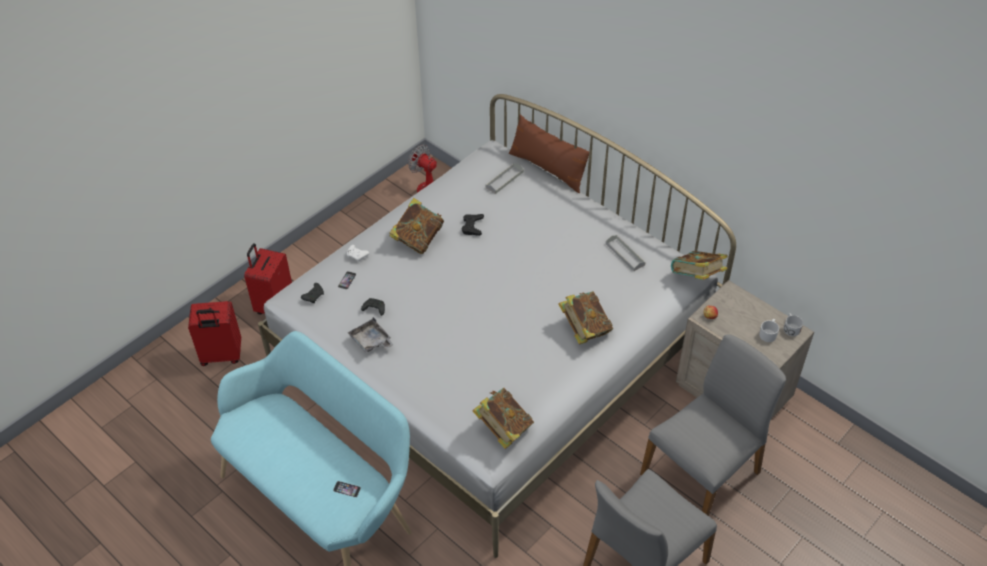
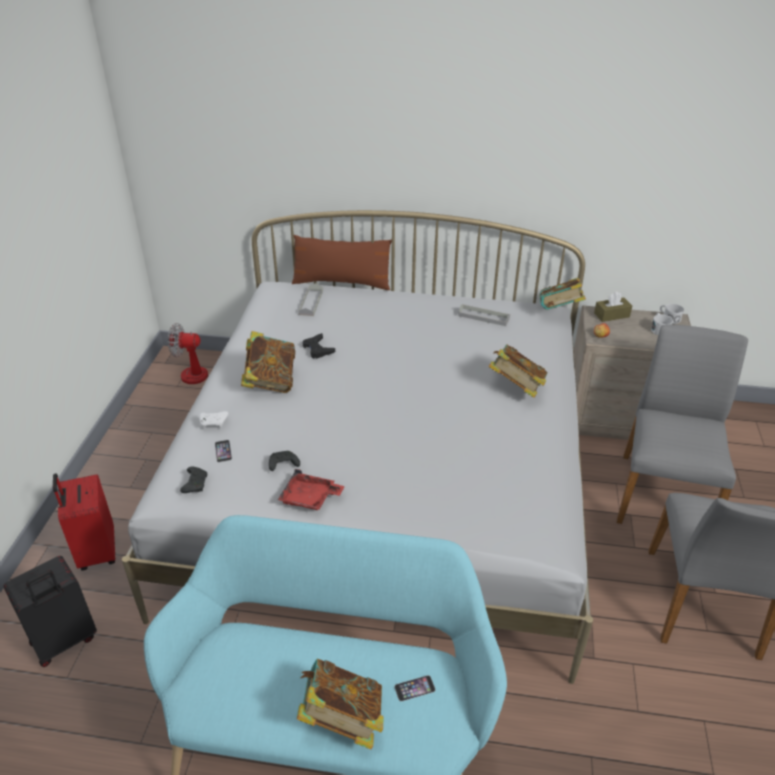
camera: 35 degrees left, 10 degrees down
red suitcase [188,301,241,366] -> black suitcase [3,556,97,667]
grey tray [348,317,394,352] -> red tray [278,469,345,510]
book [472,388,534,449] -> book moved to [297,658,384,749]
none -> brown tissue box [594,292,632,322]

